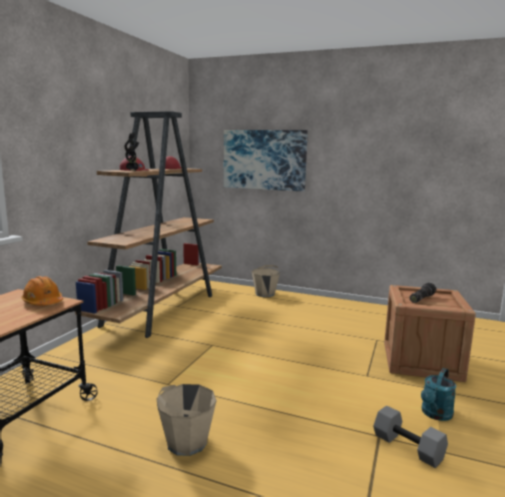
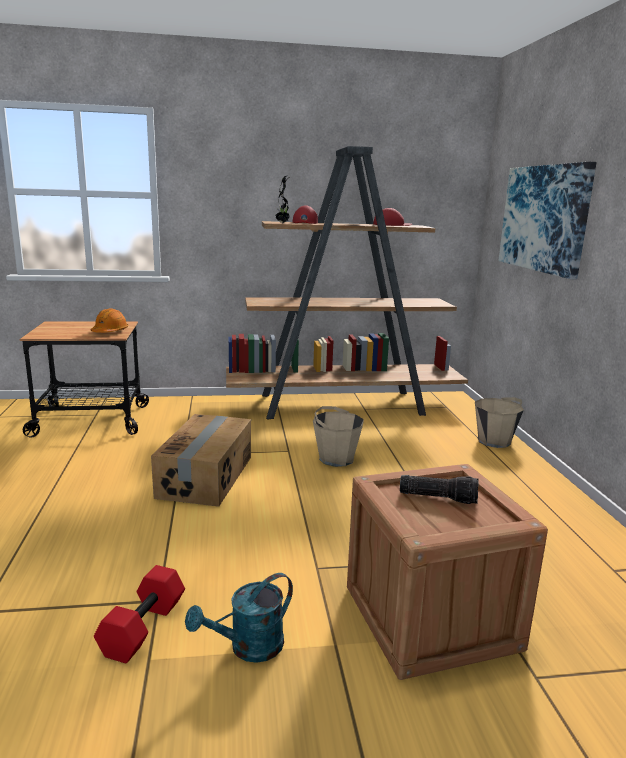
camera: 60 degrees right, 5 degrees up
beige bucket [156,384,217,456] -> beige bucket moved to [313,406,364,467]
grey dumbbell [373,406,448,468] -> red dumbbell [94,565,185,663]
turquoise watering can [421,368,456,421] -> turquoise watering can turned 45 degrees counterclockwise [185,573,293,663]
none -> cardboard box [151,414,251,507]

